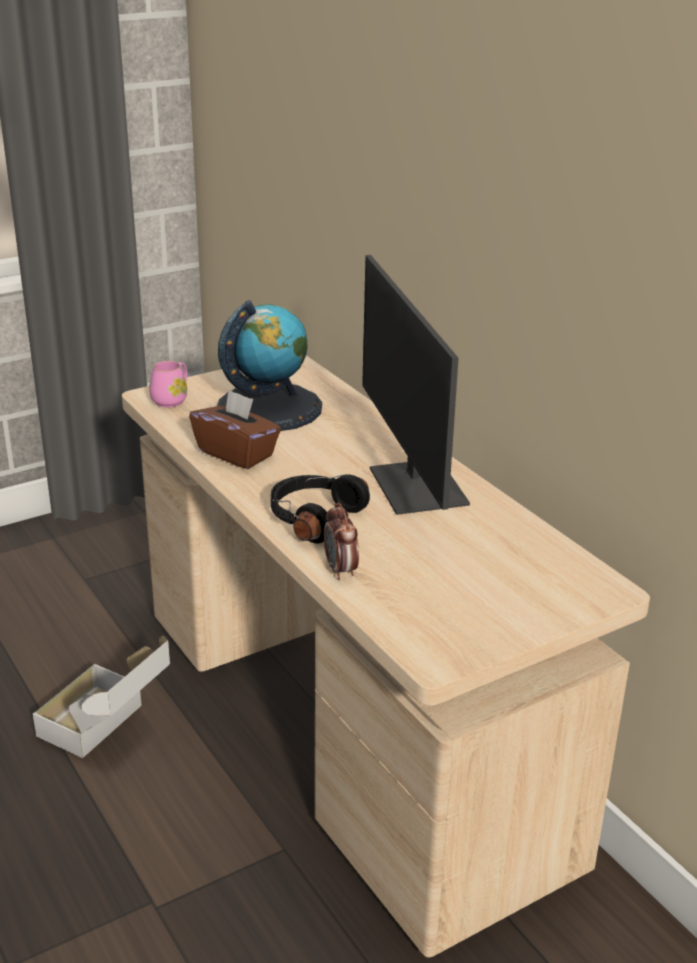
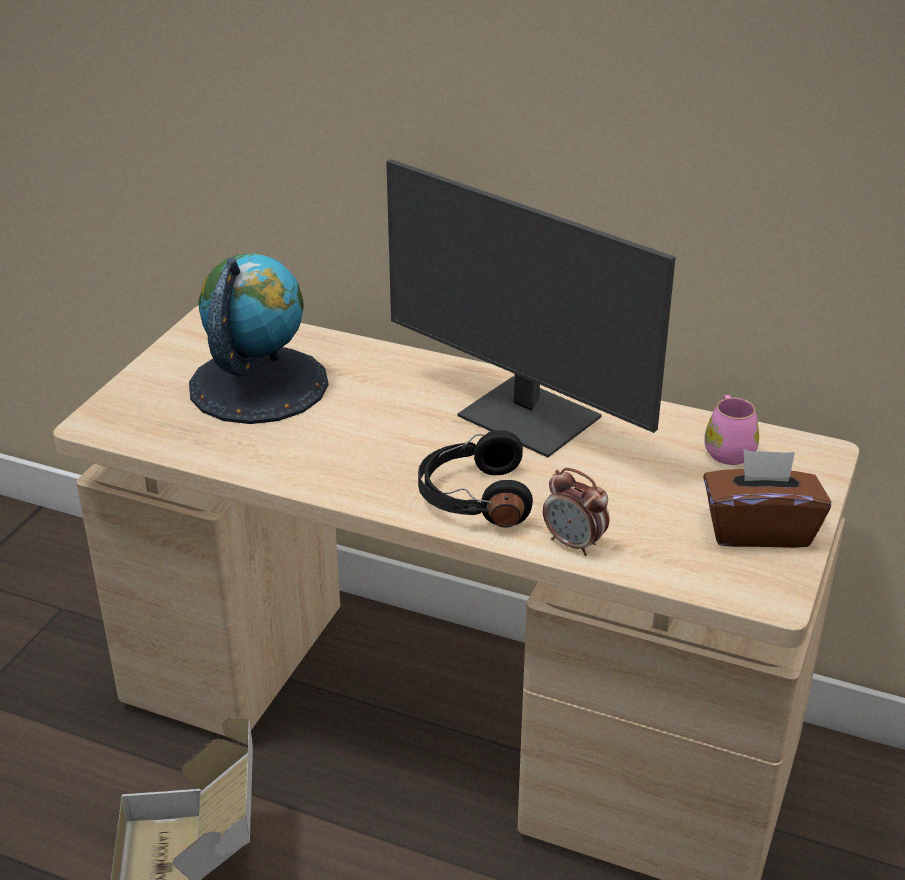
camera: 35 degrees left, 5 degrees up
pink mug [149,361,187,407] -> pink mug moved to [704,395,759,465]
brown tissue box [189,389,281,469] -> brown tissue box moved to [703,449,831,548]

